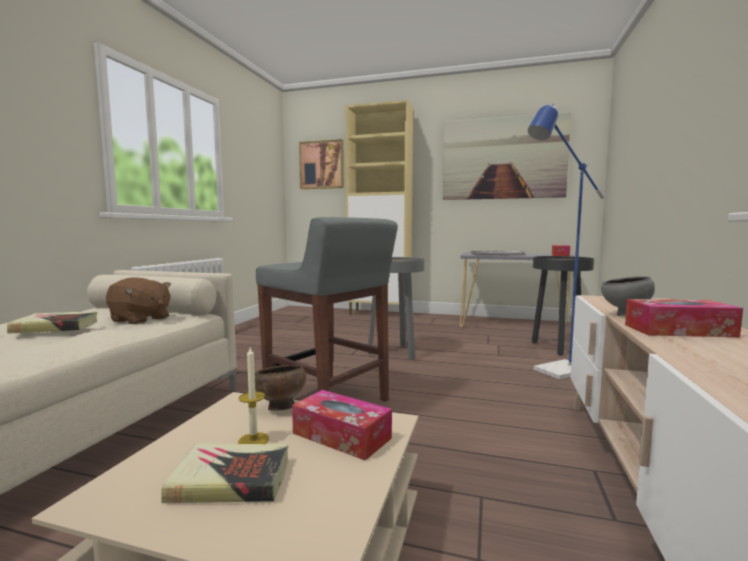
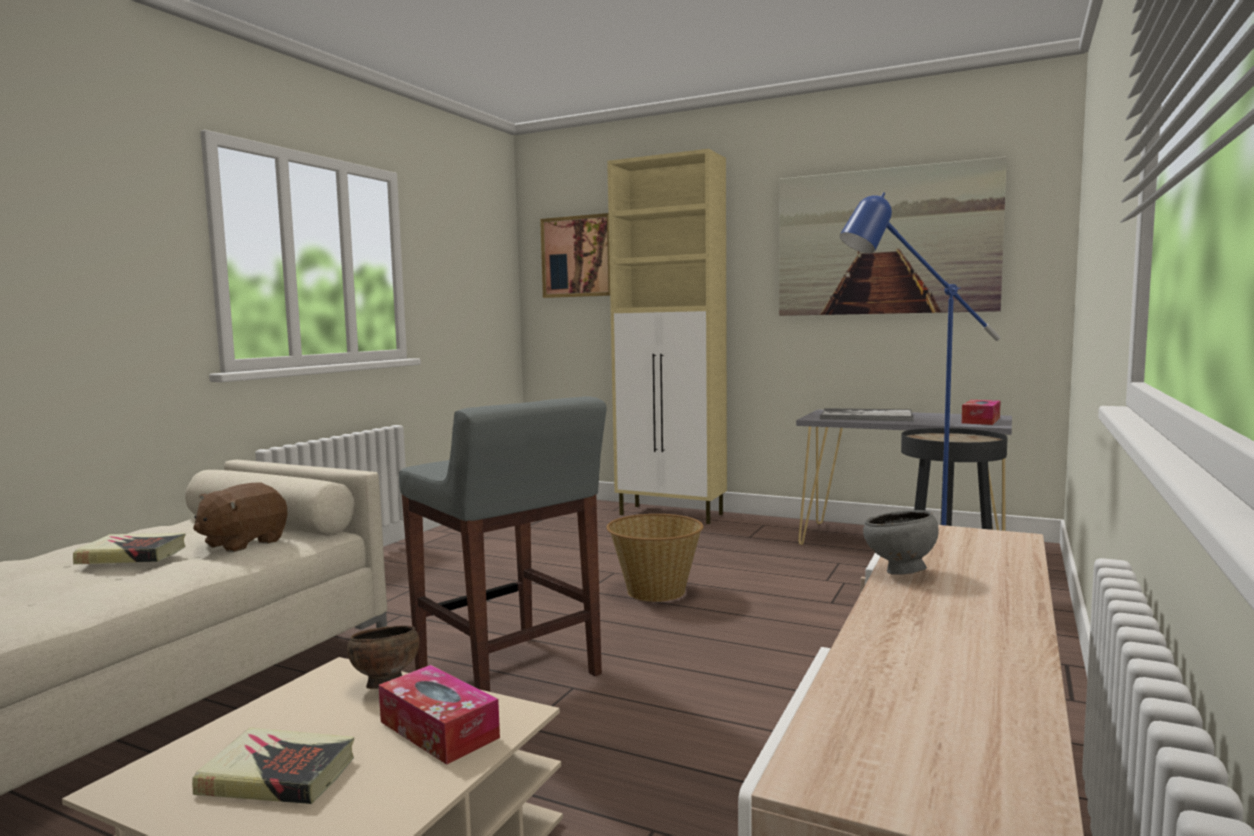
camera: 10 degrees right, 0 degrees up
brown plush toy [106,277,171,324] -> brown plush toy turned 90 degrees clockwise [193,482,287,552]
candle [238,347,269,444] -> none
grey side table [367,257,424,360] -> basket [606,514,703,602]
tissue box [625,299,743,337] -> none

